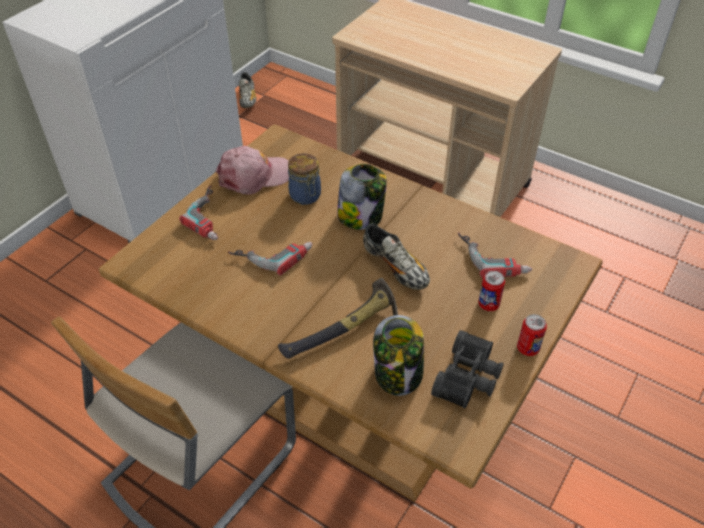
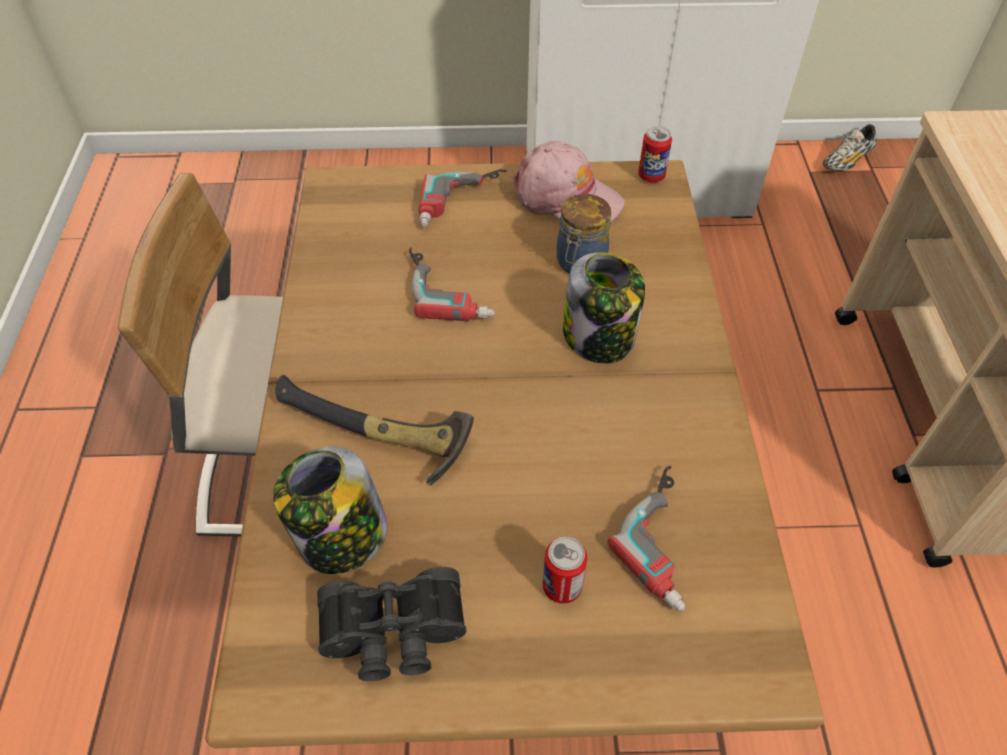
camera: 55 degrees right, 5 degrees up
shoe [363,223,430,290] -> none
can [517,314,547,356] -> can moved to [638,126,672,183]

